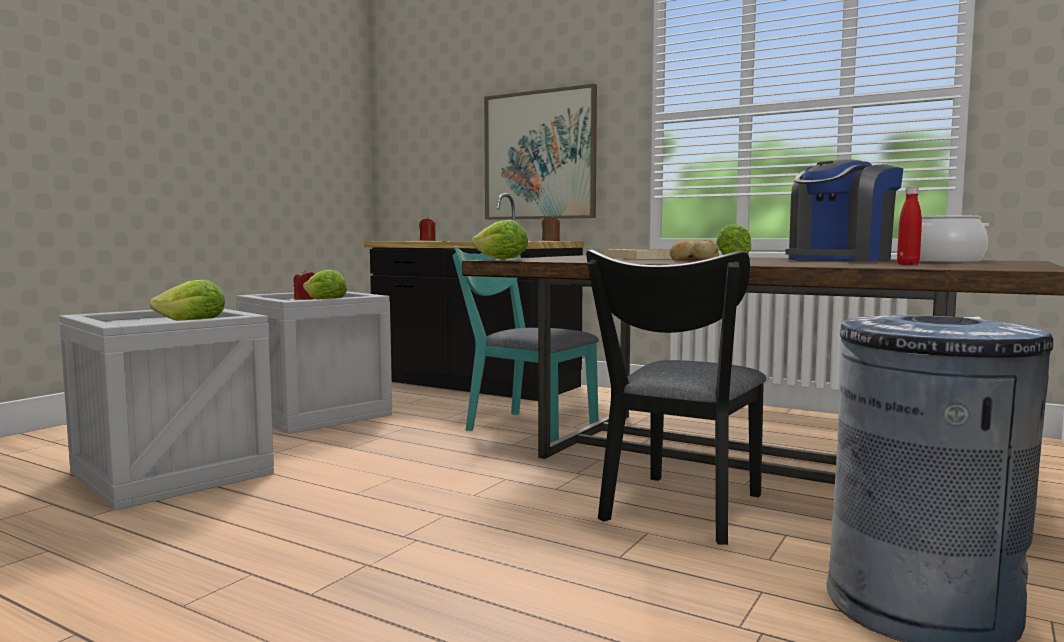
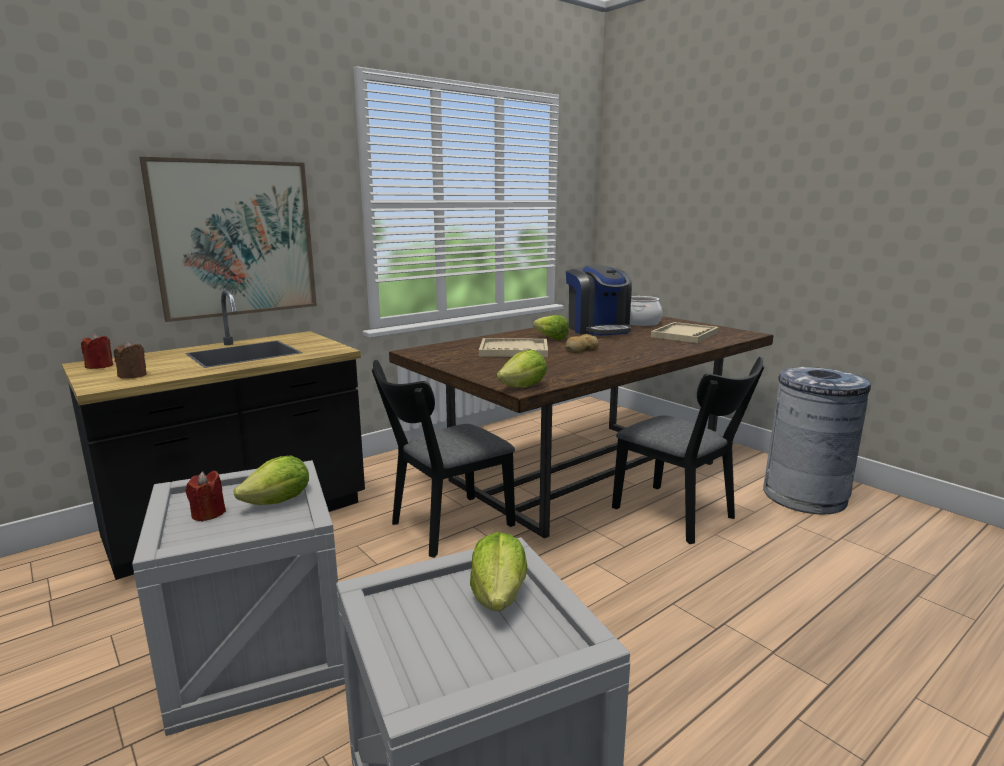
camera: 70 degrees left, 10 degrees up
turquoise chair [452,246,599,443] -> black chair [372,360,515,558]
brown candle [542,214,560,241] -> brown candle moved to [114,341,147,379]
red bottle [897,187,922,265] -> beige tray [651,322,719,343]

